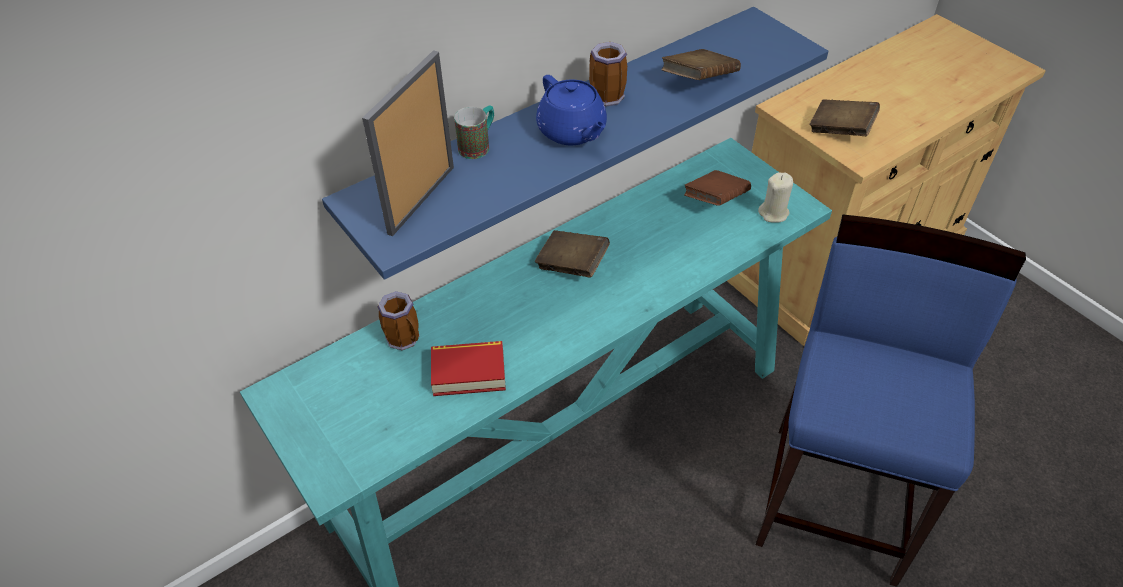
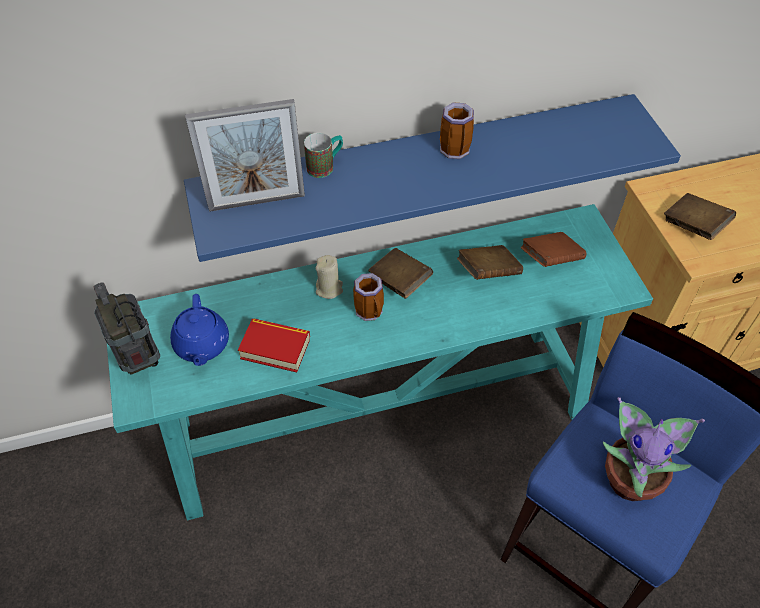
camera: 20 degrees right, 5 degrees up
picture frame [362,50,454,236] -> picture frame turned 150 degrees counterclockwise [185,99,305,212]
mug [377,291,420,350] -> mug moved to [353,273,384,321]
blue teapot [536,75,607,145] -> blue teapot moved to [170,294,229,366]
brown book [661,49,741,80] -> brown book moved to [457,245,523,280]
beige candle [758,173,793,223] -> beige candle moved to [316,255,343,299]
none -> radio [94,282,160,375]
none -> potted plant [603,397,705,501]

